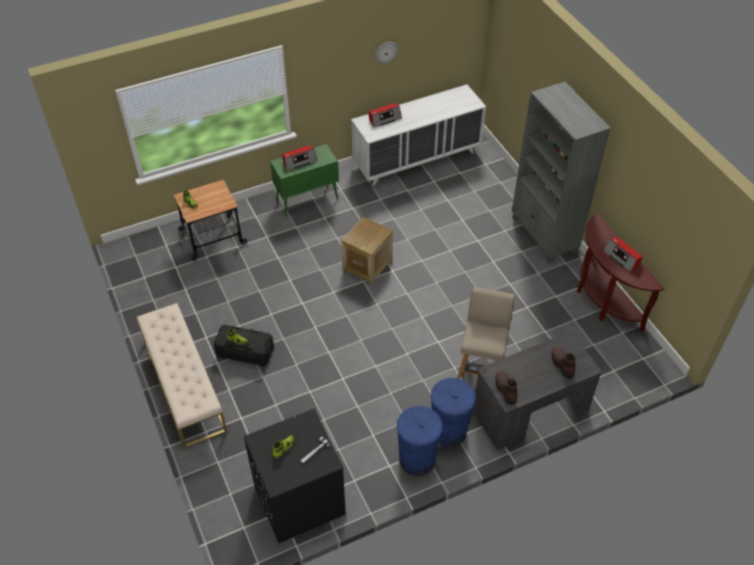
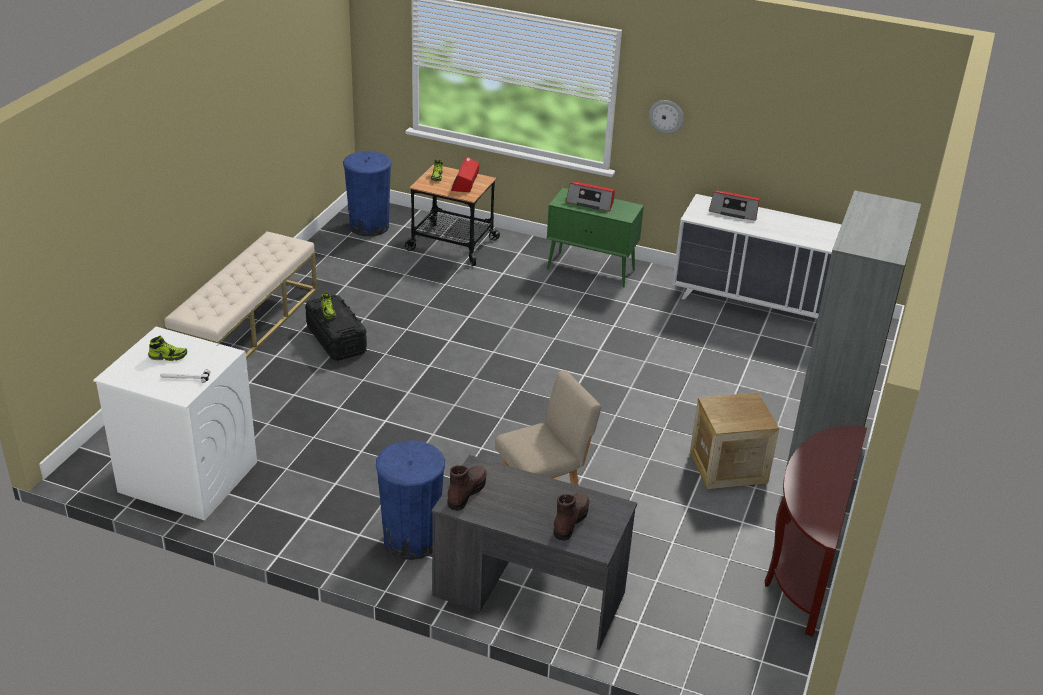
camera: 45 degrees right, 15 degrees down
black washing machine [244,409,346,543] -> white washing machine [93,327,257,521]
crate [341,217,393,283] -> crate moved to [690,392,779,489]
wall clock [375,42,398,64] -> wall clock moved to [649,100,684,134]
blue trash can [397,406,443,477] -> blue trash can moved to [343,151,392,237]
radio [603,237,643,272] -> radio moved to [451,156,479,192]

